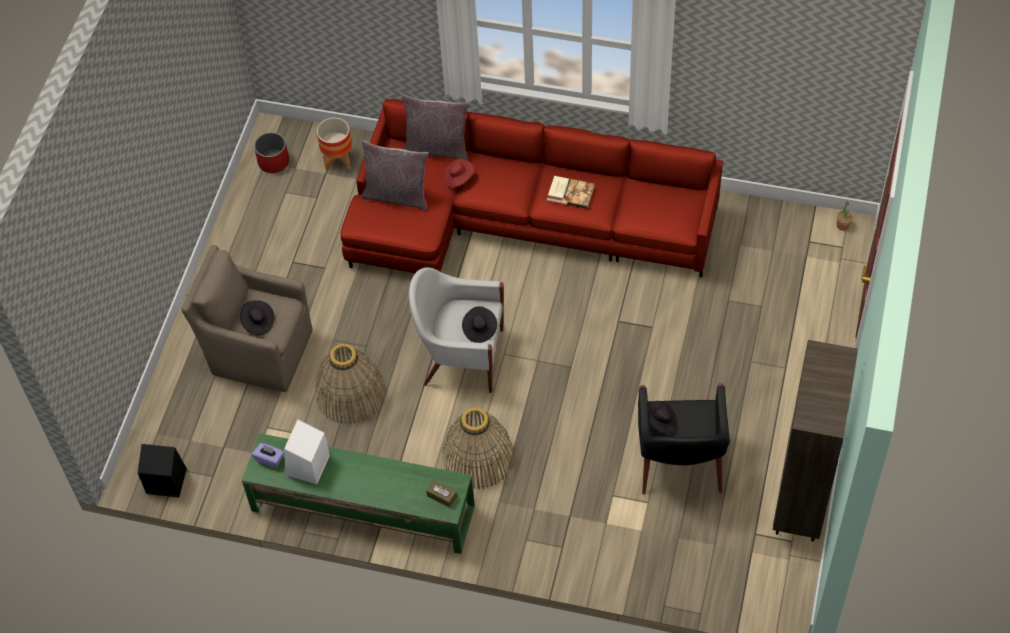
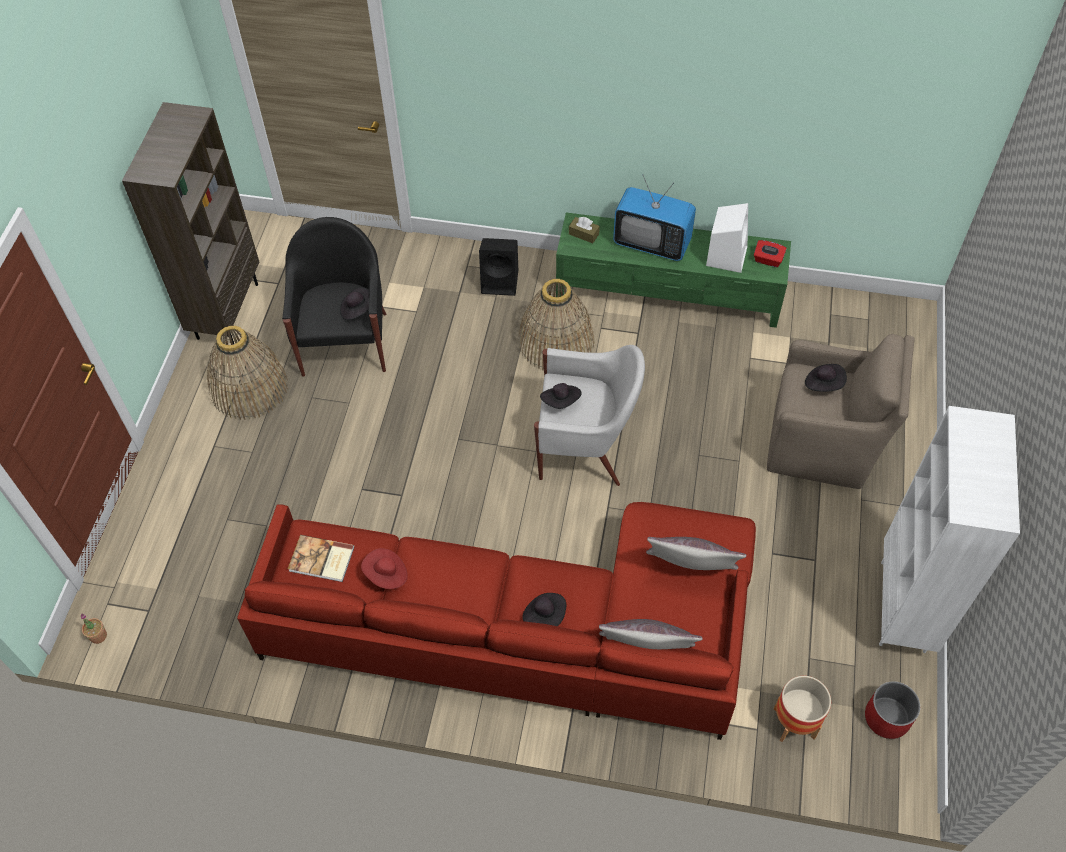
camera: 175 degrees right, 0 degrees up
black speaker [138,444,187,497] -> black speaker moved to [479,238,518,296]
purple tissue box [252,443,284,468] -> red tissue box [754,240,786,267]
basket [316,343,386,424] -> basket moved to [207,326,288,420]
red hat [443,159,474,188] -> red hat moved to [361,548,408,589]
book [547,176,595,209] -> book moved to [288,535,354,582]
none -> black hat [522,593,566,626]
none -> television [613,174,696,261]
none -> white bookcase [879,406,1020,653]

